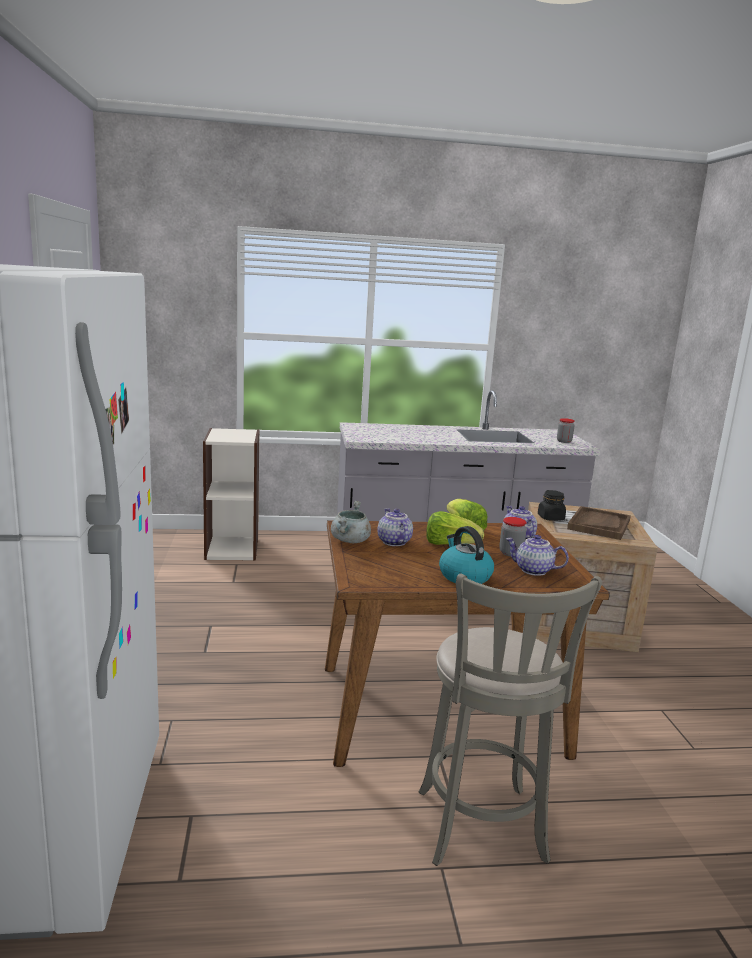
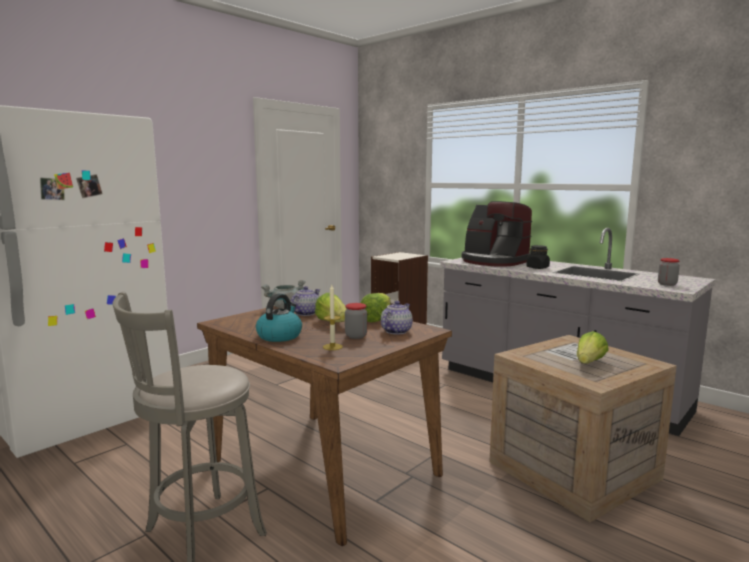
camera: 50 degrees right, 5 degrees down
teapot [506,535,569,576] -> candle [323,285,343,350]
black jar [538,490,566,521] -> black jar moved to [526,245,550,269]
brown tray [567,506,631,540] -> lettuce [577,331,609,364]
none -> coffee machine [462,201,532,267]

